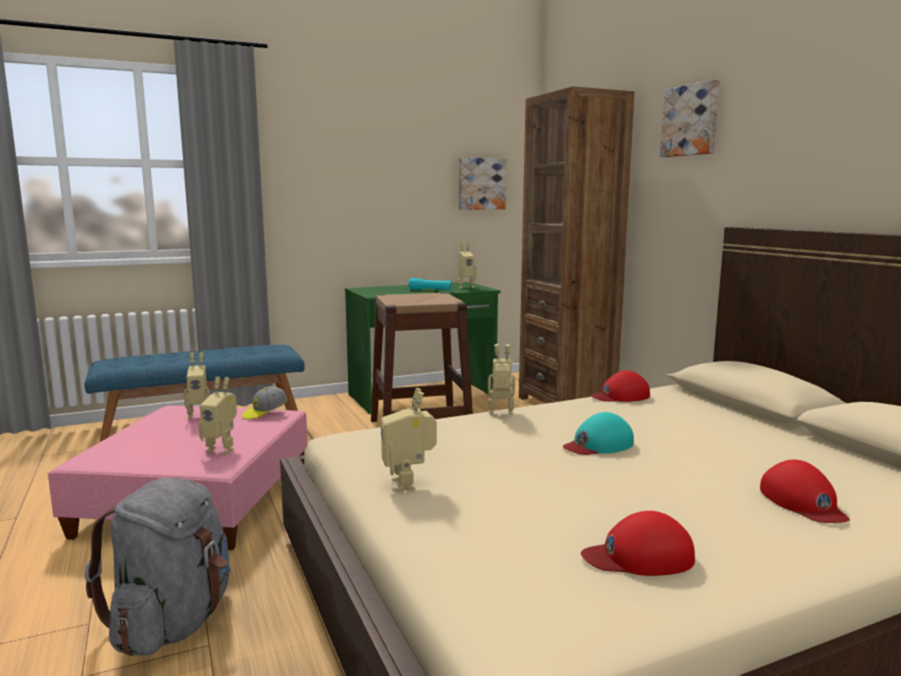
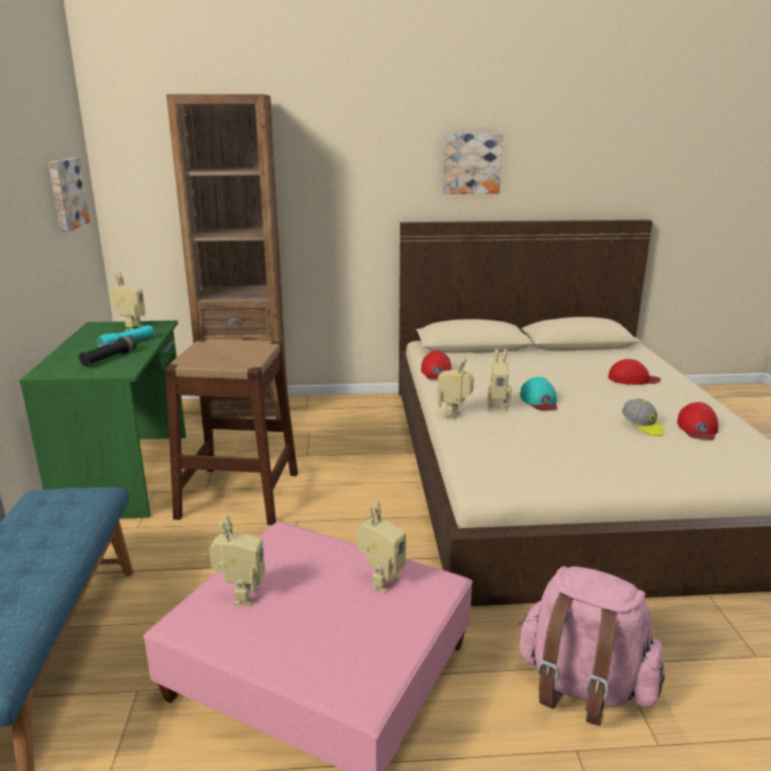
camera: 70 degrees left, 10 degrees up
grey backpack [85,478,230,656] -> pink backpack [518,566,665,726]
cap [242,386,287,420] -> cap moved to [622,398,665,436]
toy robot [381,388,437,492] -> toy robot moved to [487,349,512,412]
picture [660,79,720,157] -> picture moved to [443,134,503,194]
none -> black flashlight [79,335,137,366]

